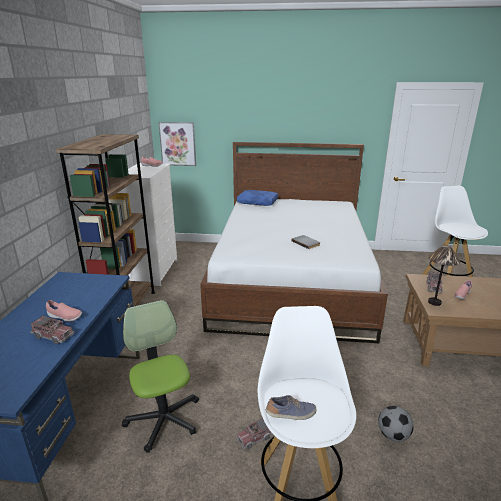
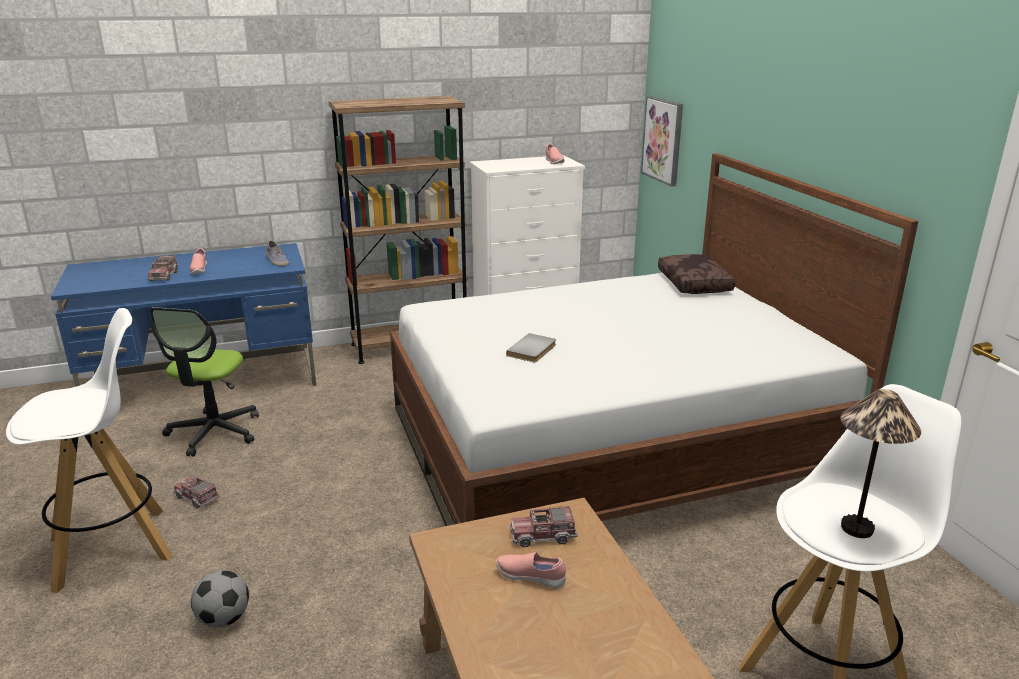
camera: 65 degrees right, 0 degrees up
office chair [122,300,199,453] -> office chair turned 150 degrees clockwise [149,307,259,457]
blue pillow [237,190,278,206] -> brown pillow [658,254,735,294]
shoe [266,395,316,420] -> shoe moved to [266,240,289,266]
table lamp [428,245,460,306] -> table lamp moved to [840,389,921,538]

